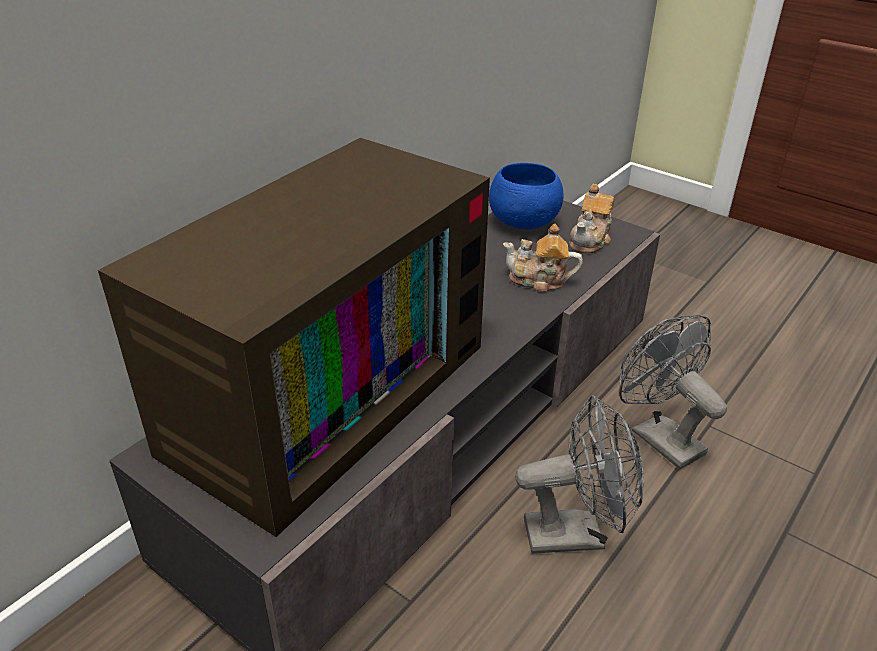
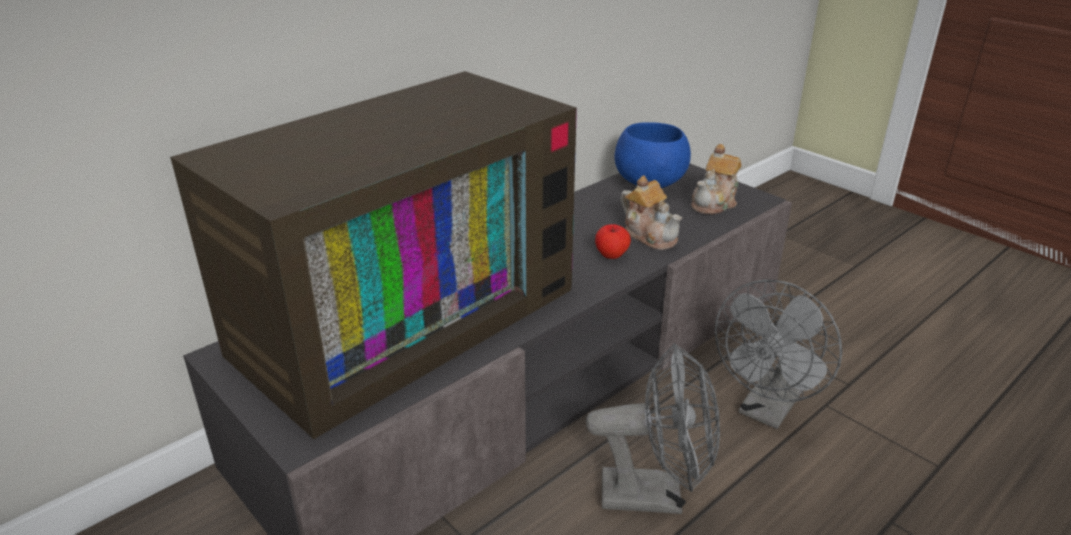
camera: 10 degrees right, 5 degrees down
teapot [503,224,583,292] -> teapot turned 150 degrees counterclockwise [620,175,683,250]
grey fan [619,315,727,469] -> grey fan turned 120 degrees counterclockwise [715,279,842,429]
none -> apple [595,224,631,259]

